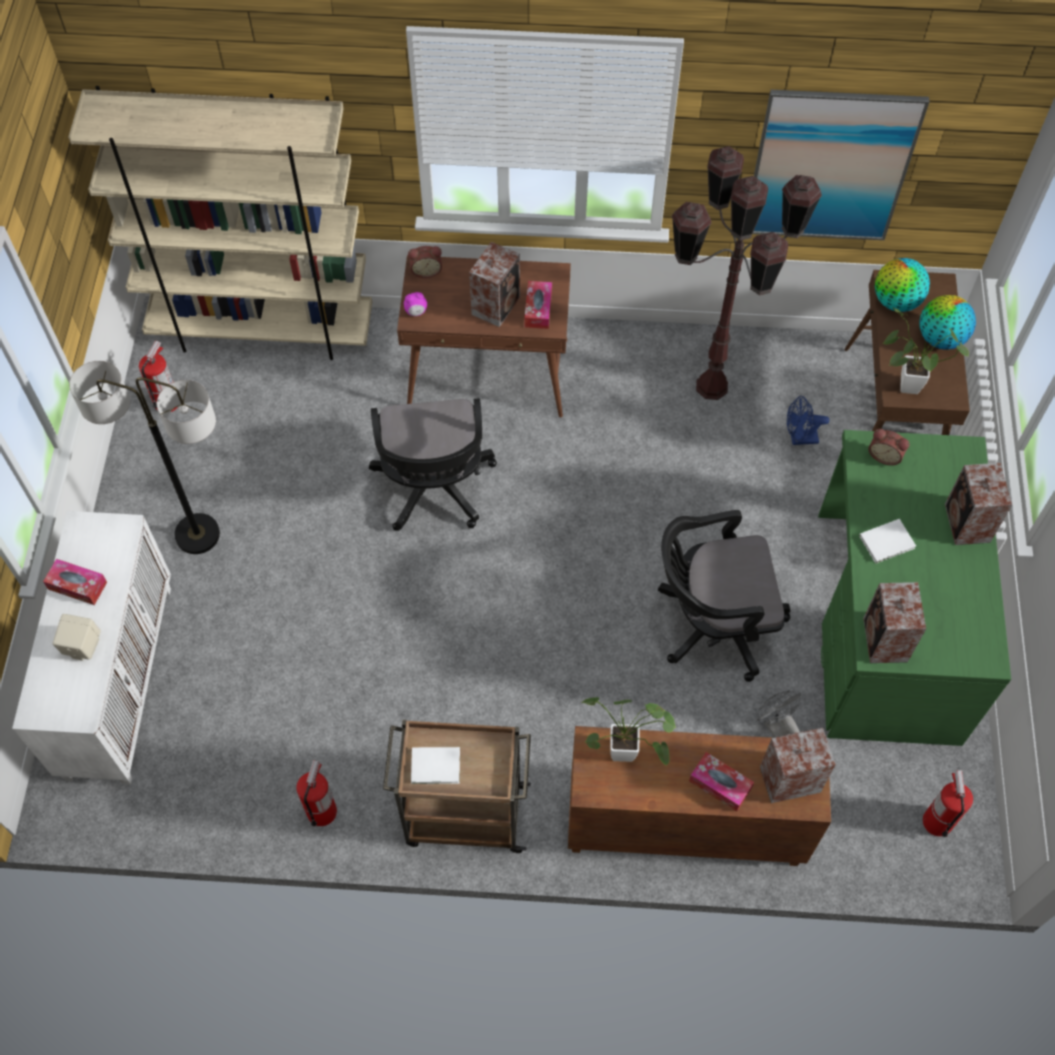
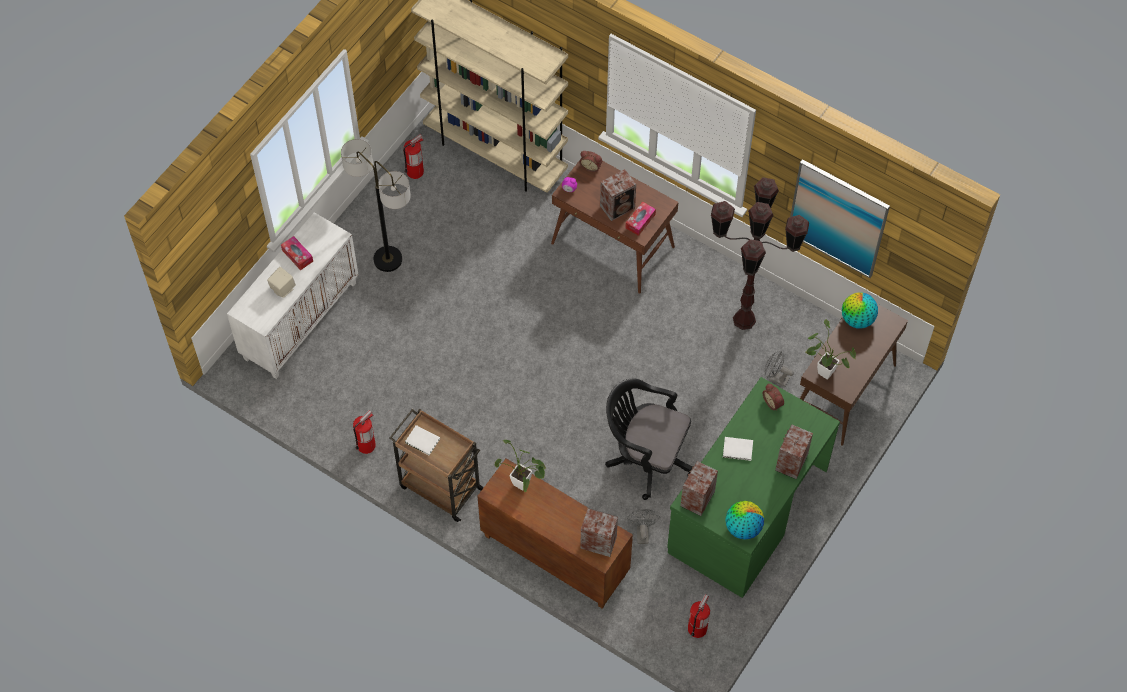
camera: 30 degrees right, 0 degrees up
black office chair [369,398,497,531] -> none
tissue box [689,752,754,812] -> none
blue fan [787,396,829,445] -> grey fan [765,351,794,387]
globe [920,295,976,350] -> globe moved to [725,501,764,540]

